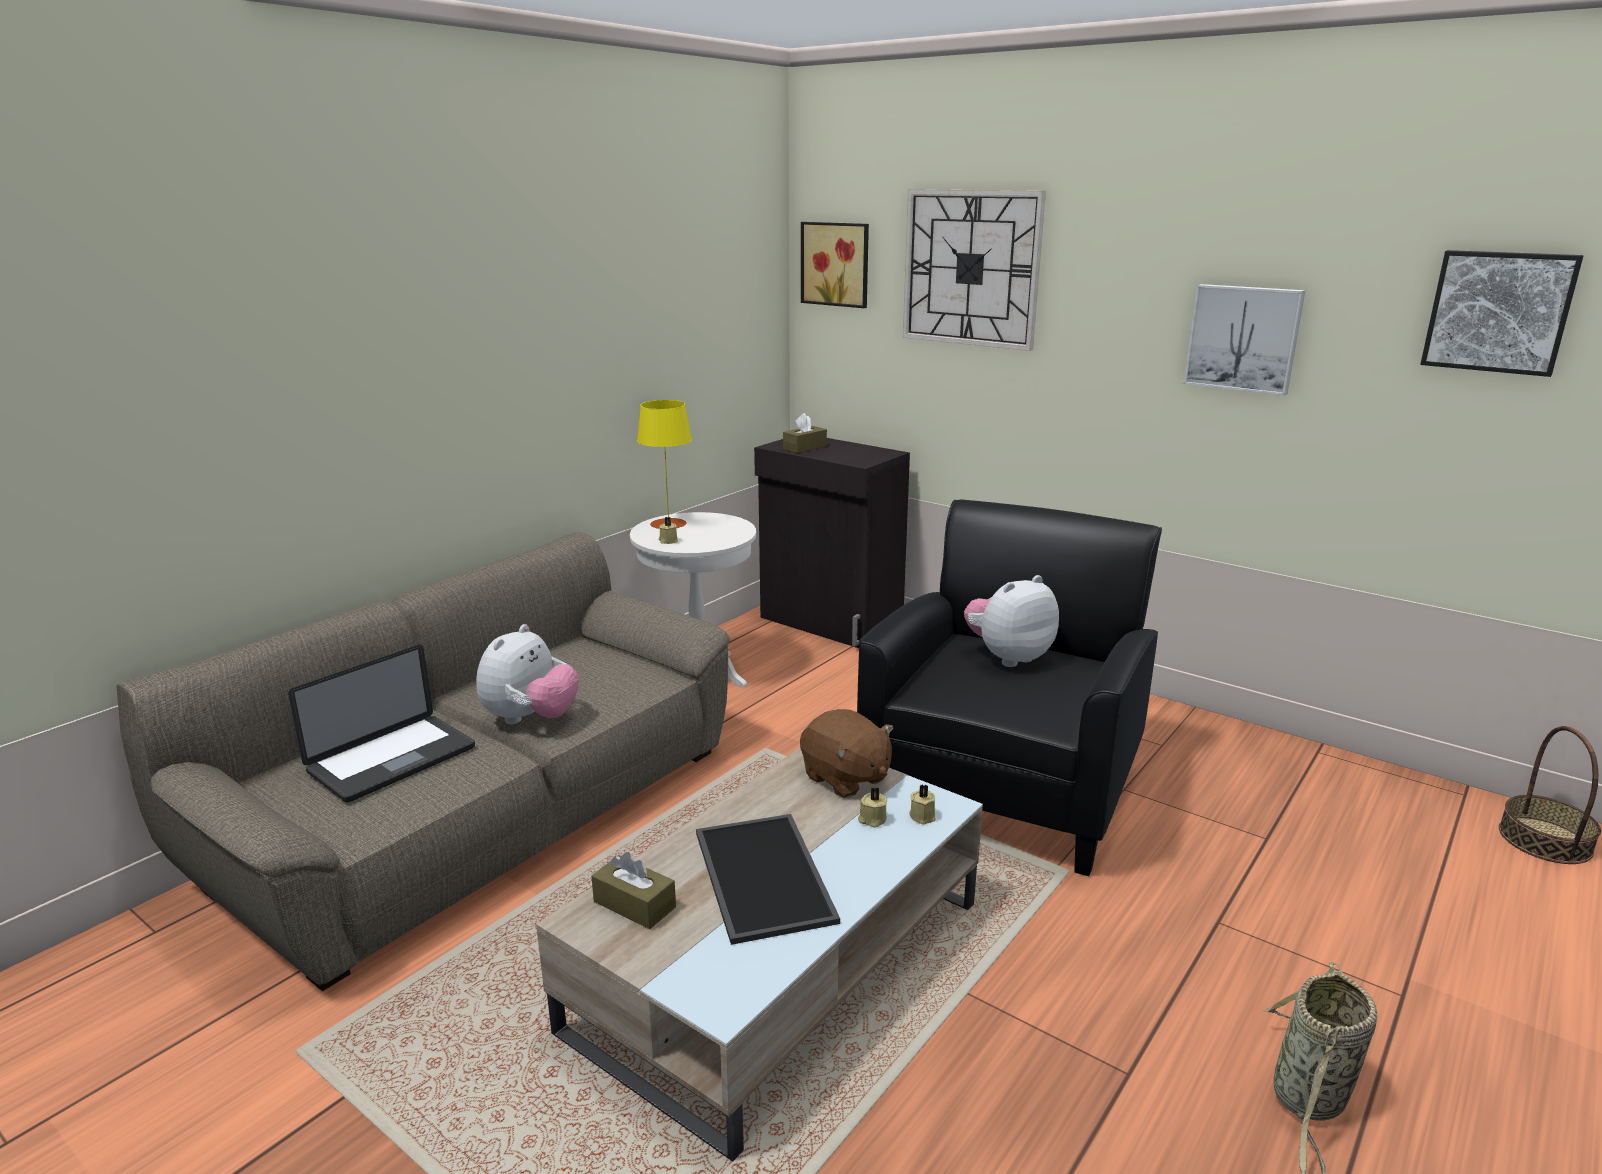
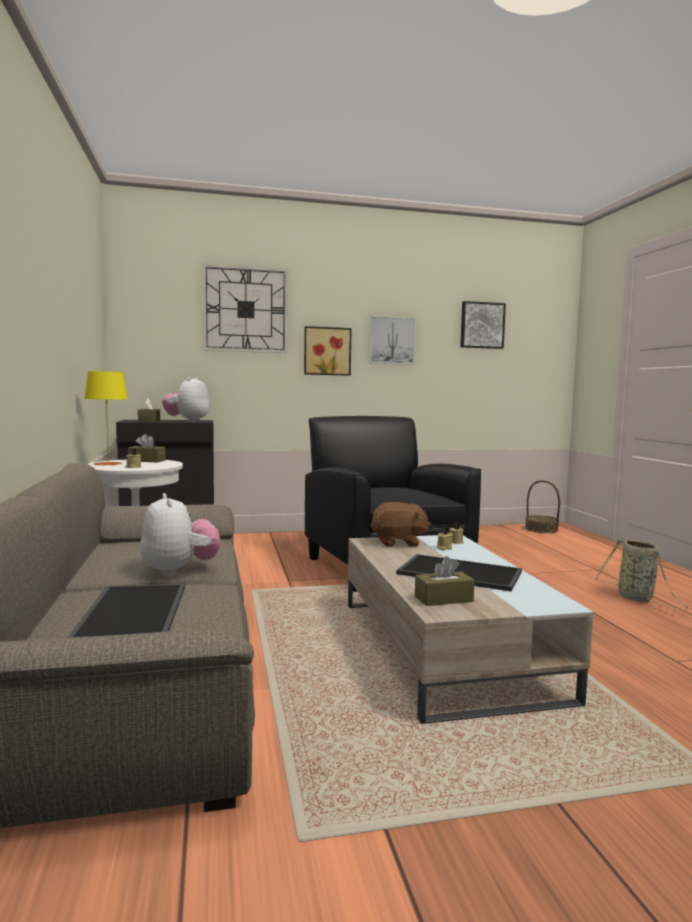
camera: 50 degrees left, 15 degrees down
laptop [288,645,475,802] -> tray [67,584,185,638]
picture [801,222,869,308] -> picture moved to [304,326,352,376]
plush toy [964,575,1059,667] -> plush toy moved to [162,377,210,422]
none -> brown tissue box [128,434,166,462]

